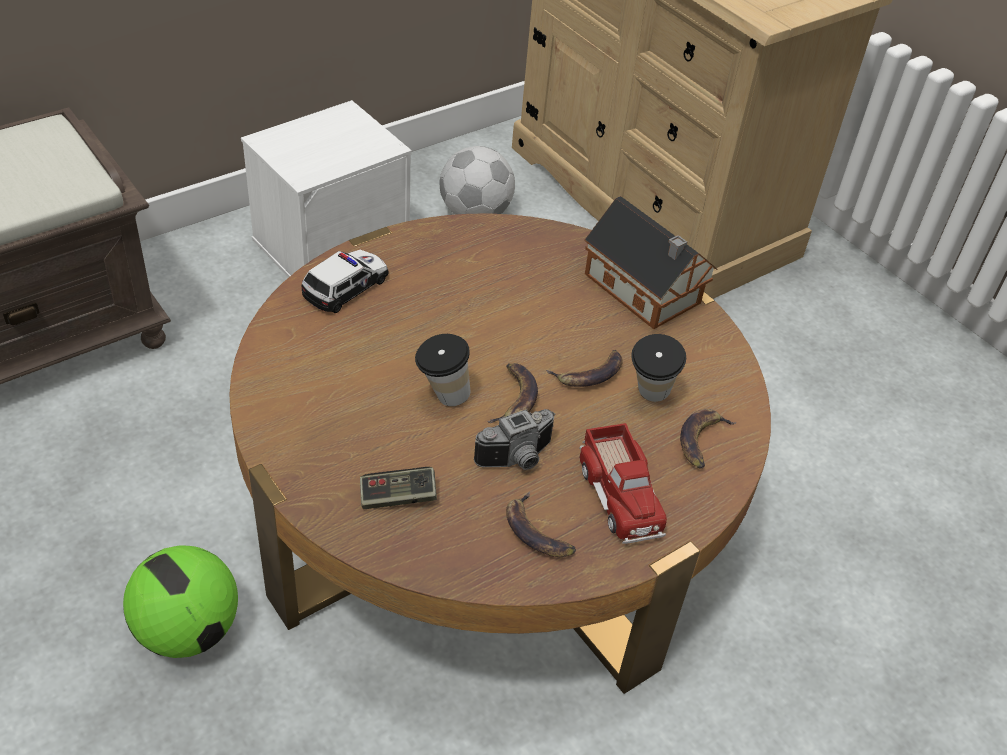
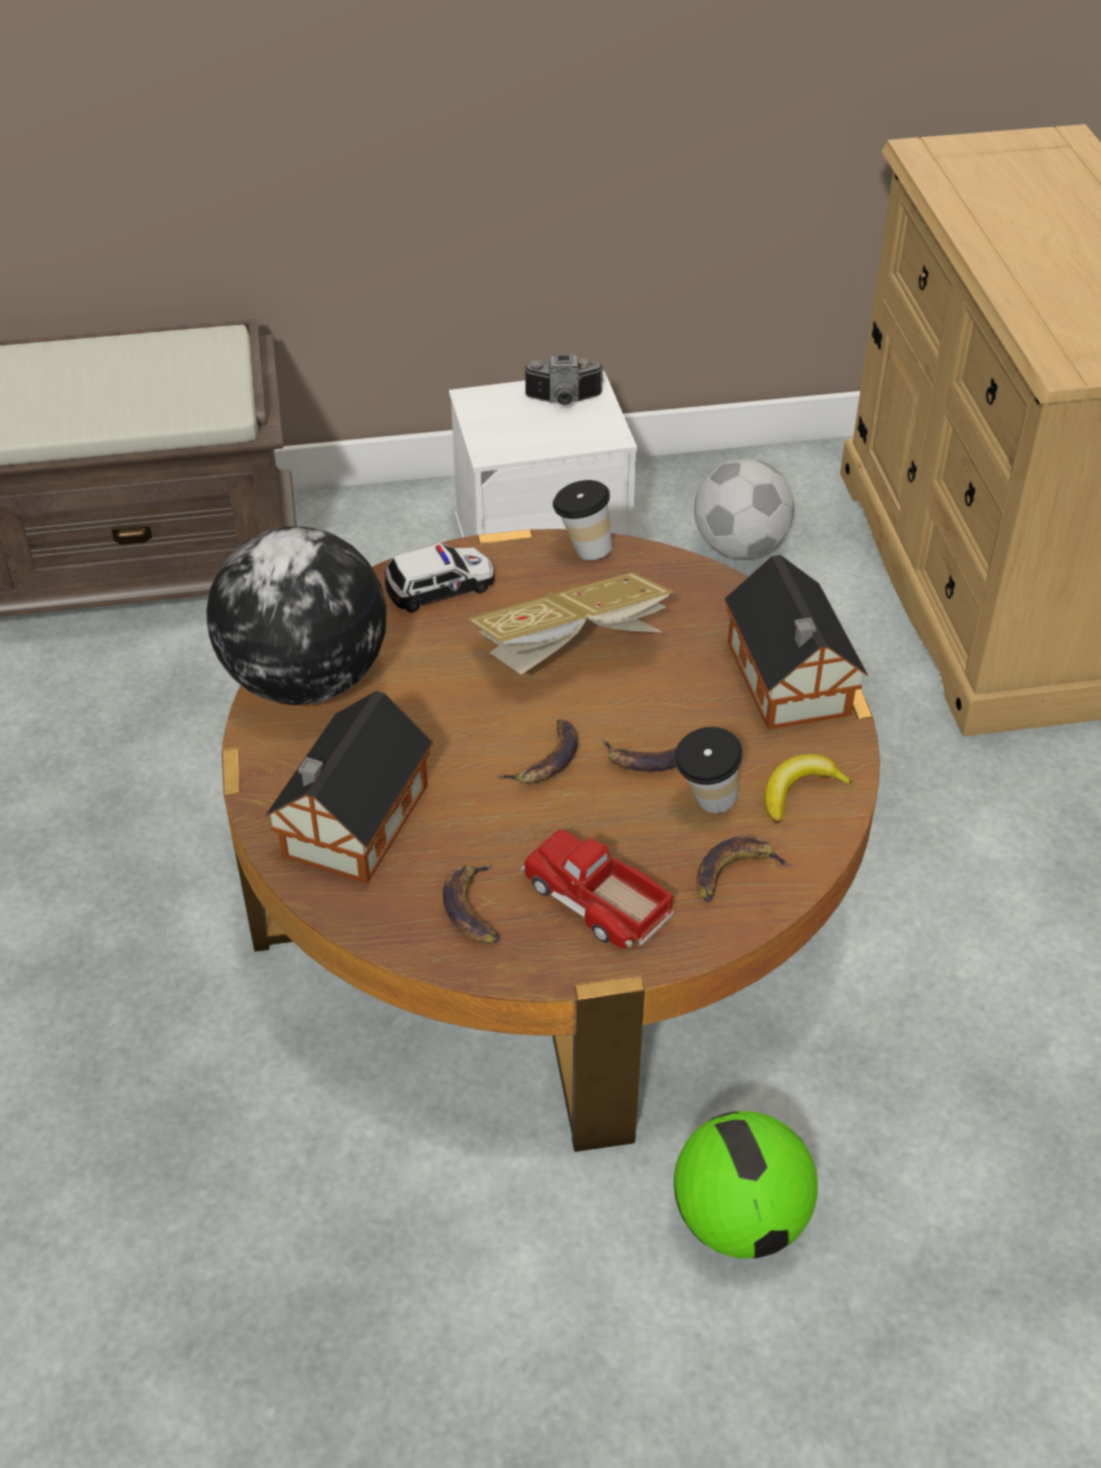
camera: 30 degrees right, 0 degrees up
football [123,545,238,658] -> football moved to [674,1111,818,1258]
game controller [360,467,437,509] -> toy house [265,691,433,884]
cup [415,334,471,406] -> cup moved to [553,480,612,560]
camera [474,409,555,470] -> camera moved to [523,354,604,406]
toy truck [579,423,667,544] -> toy truck turned 120 degrees clockwise [520,829,674,948]
none -> globe [206,526,387,705]
none -> book [467,572,673,675]
none -> banana [764,754,855,823]

